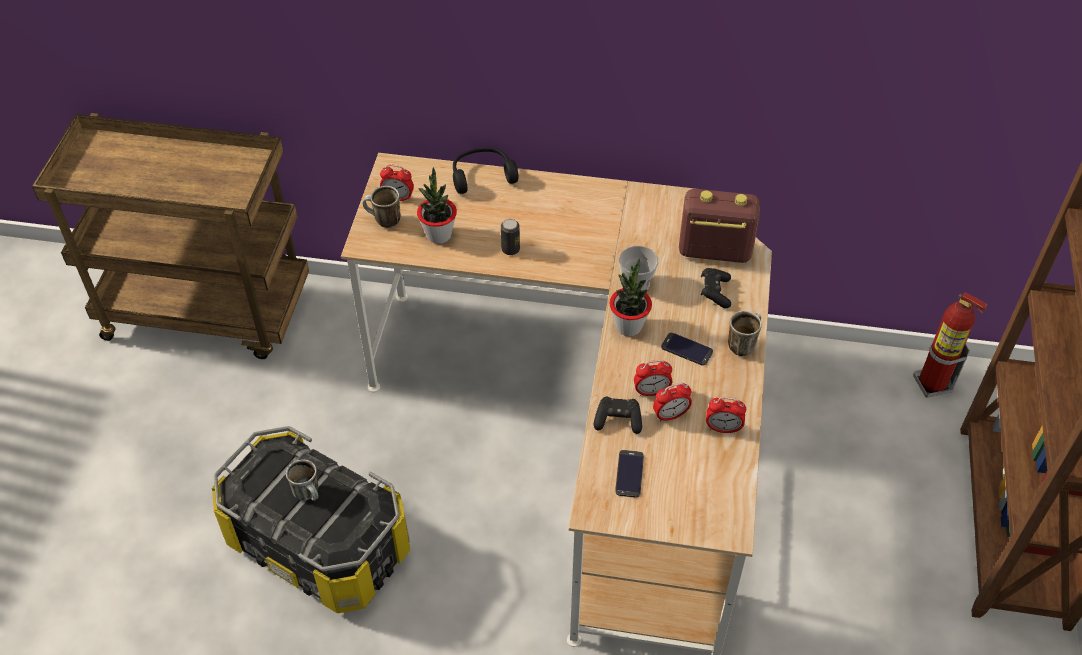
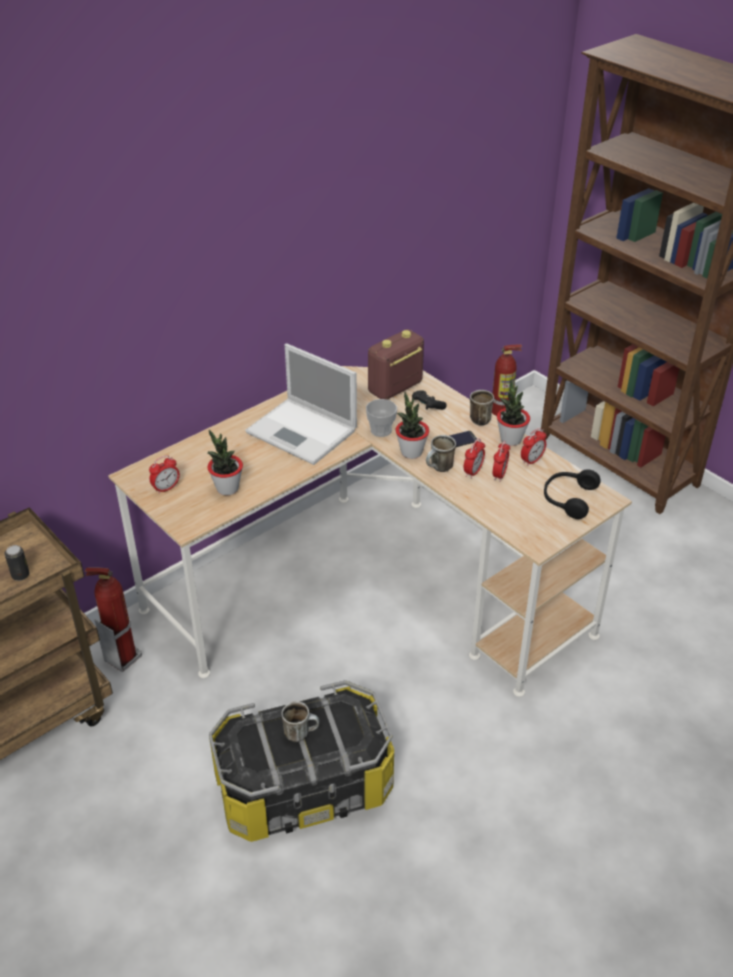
camera: 50 degrees left, 10 degrees down
mug [363,186,401,228] -> mug moved to [426,435,456,472]
black headphones [453,148,519,194] -> black headphones moved to [544,470,601,519]
can [501,219,520,255] -> can moved to [4,545,30,581]
black game controller [594,396,642,434] -> none
phone [615,450,644,498] -> none
none -> fire extinguisher [85,567,142,672]
none -> laptop [245,344,357,465]
none -> potted plant [497,379,530,446]

